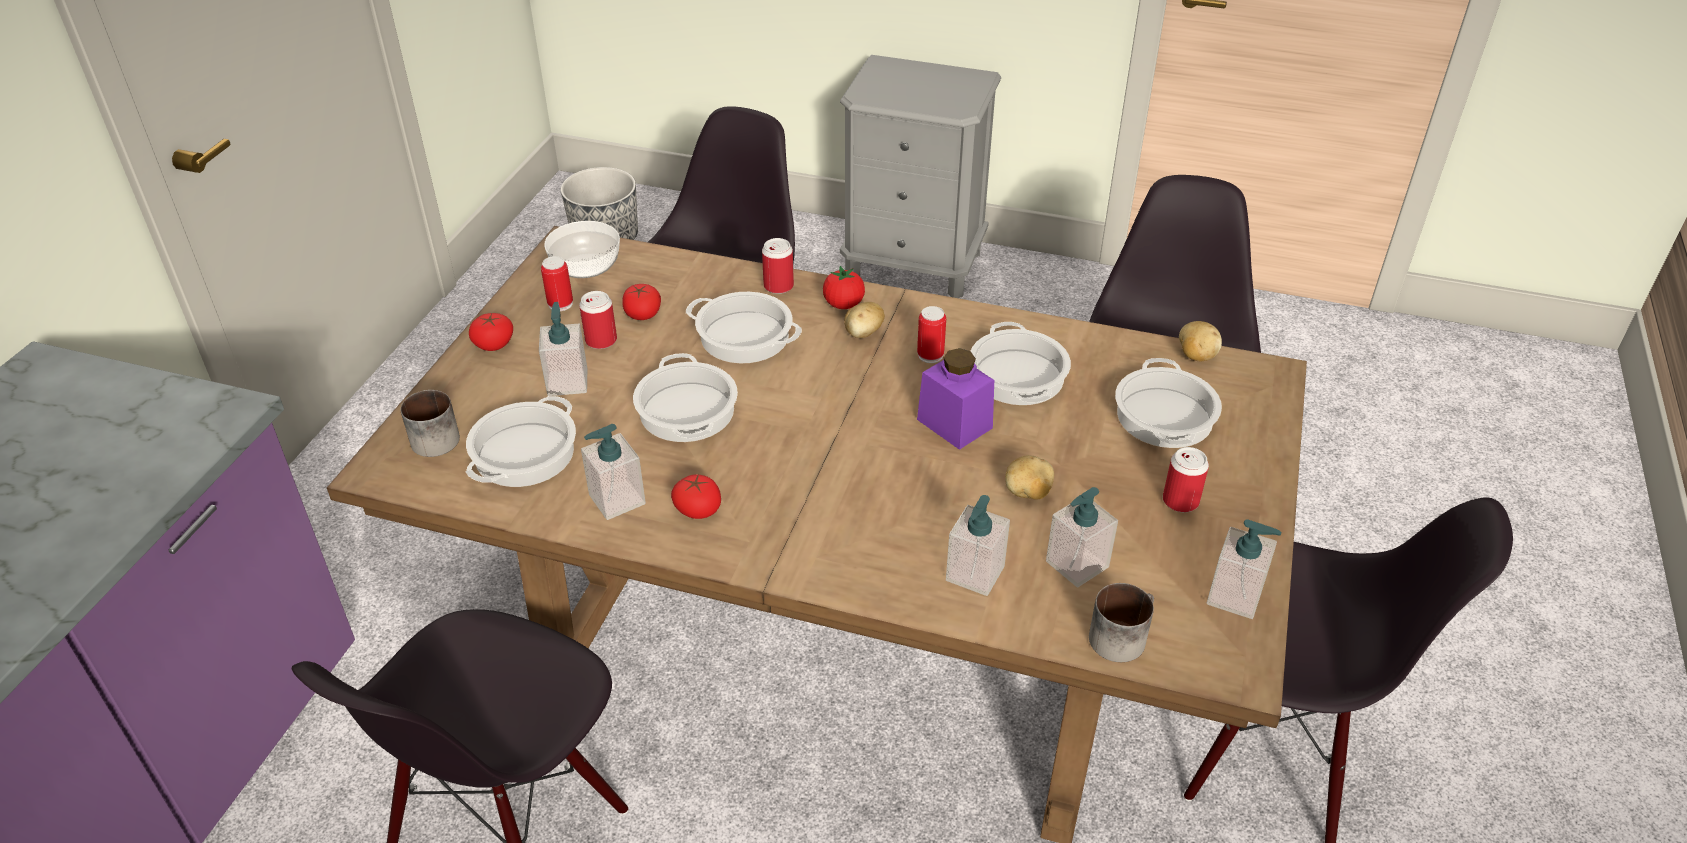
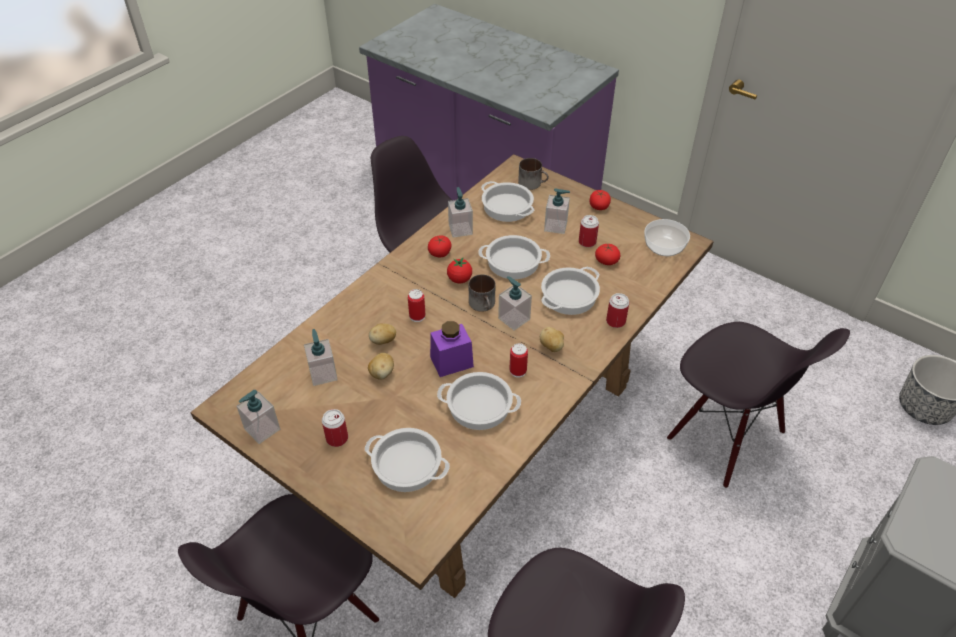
camera: 110 degrees right, 5 degrees up
can [541,256,573,311] -> can moved to [408,289,425,322]
tomato [823,266,865,309] -> tomato moved to [447,258,472,283]
soap dispenser [946,495,1010,596] -> soap dispenser moved to [498,276,532,331]
mug [1089,583,1154,662] -> mug moved to [469,274,495,312]
potato [1179,321,1222,361] -> potato moved to [369,323,396,345]

